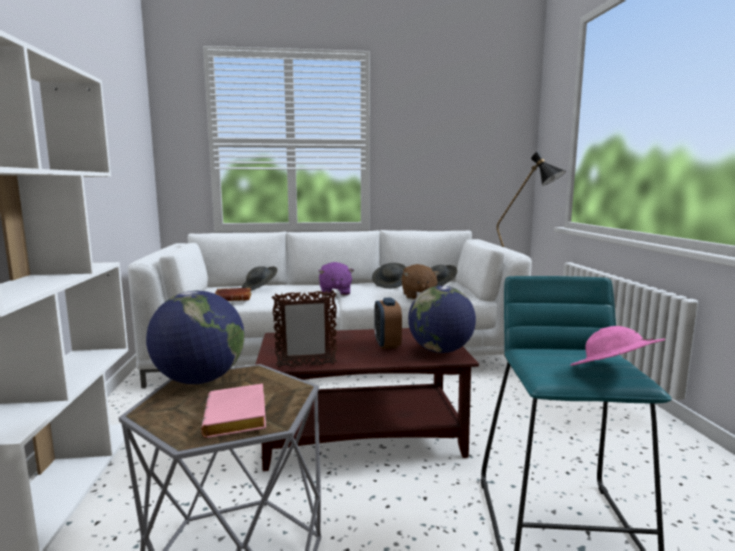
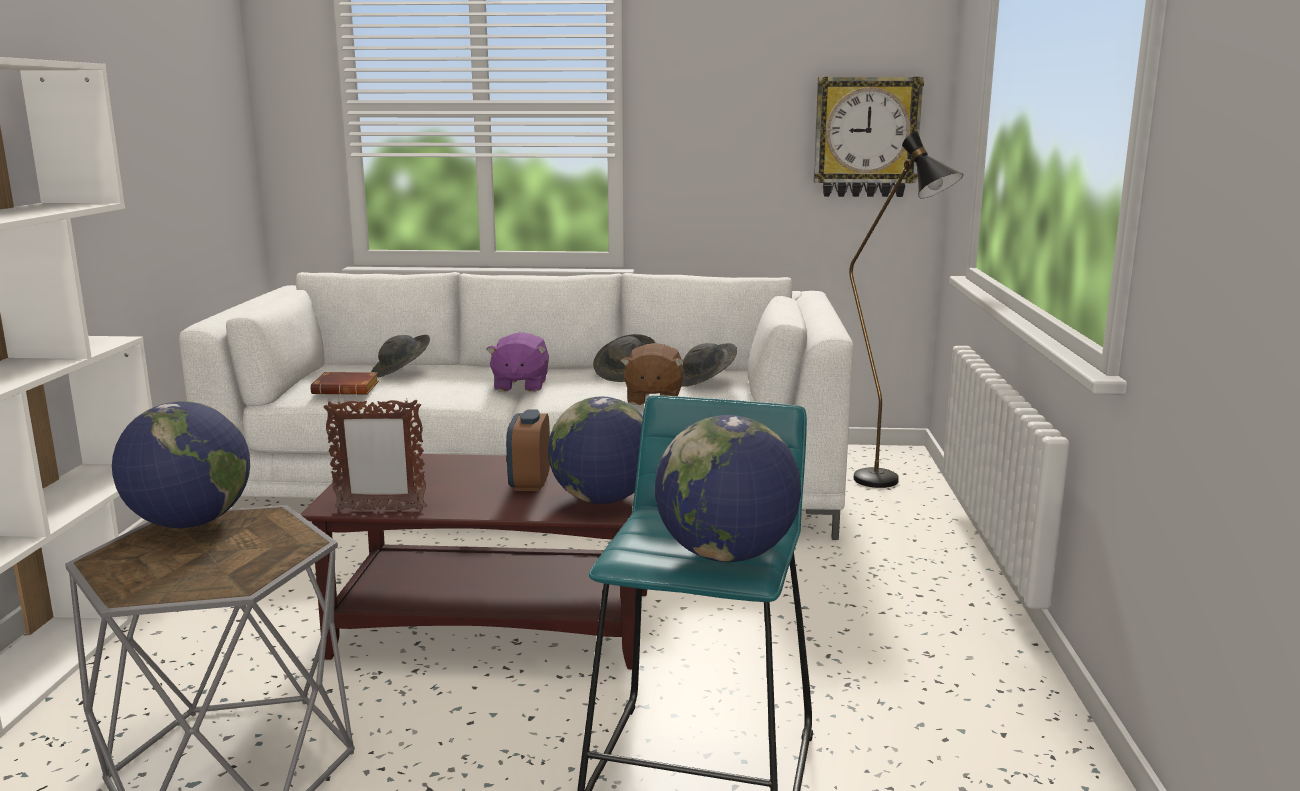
camera: 10 degrees right, 5 degrees up
pink book [201,384,266,438] -> none
pink hat [570,326,665,366] -> globe [655,415,801,562]
none -> wall clock [813,77,924,197]

